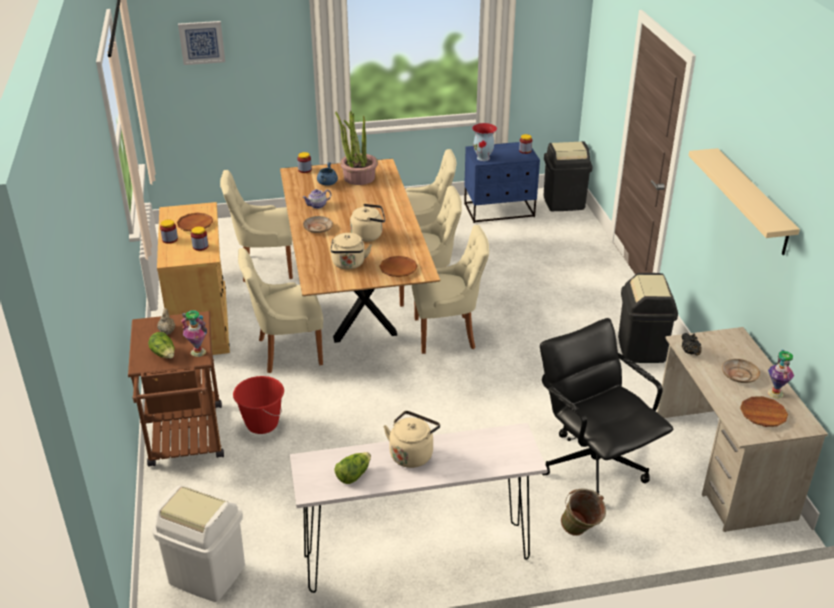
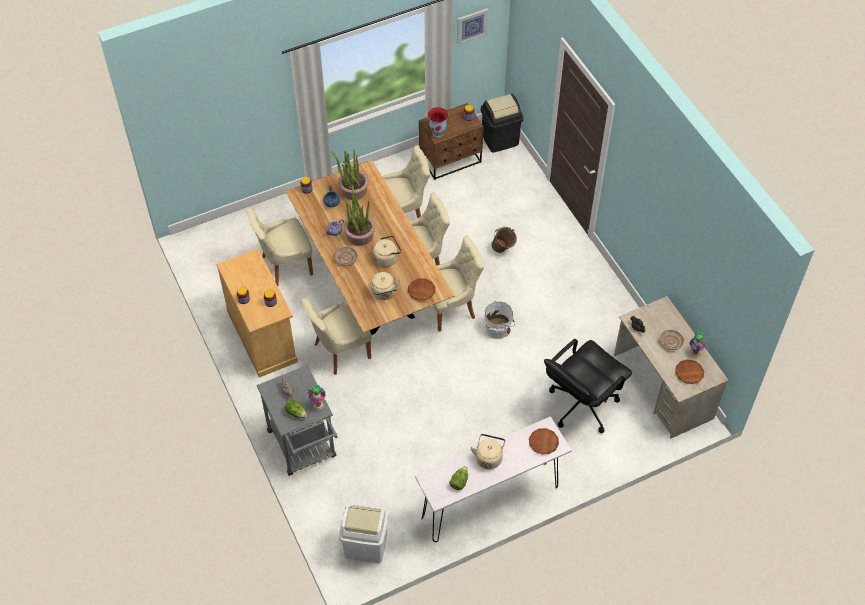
camera: 15 degrees left, 20 degrees up
brown cart [128,311,224,467] -> grey cart [257,365,338,476]
brown plate [177,213,213,231] -> brown plate moved to [529,428,559,455]
picture [178,21,225,65] -> picture moved to [457,9,488,45]
red bucket [233,376,284,434] -> none
blue nightstand [464,142,540,223] -> brown nightstand [419,103,484,180]
black office chair [540,318,673,495] -> black office chair turned 90 degrees counterclockwise [544,339,632,433]
green bucket [561,488,606,536] -> green bucket moved to [491,227,517,253]
black trash can [618,273,678,363] -> none
beige shelf [689,148,800,255] -> none
none -> potted plant [344,185,375,246]
none -> white bucket [484,301,515,339]

